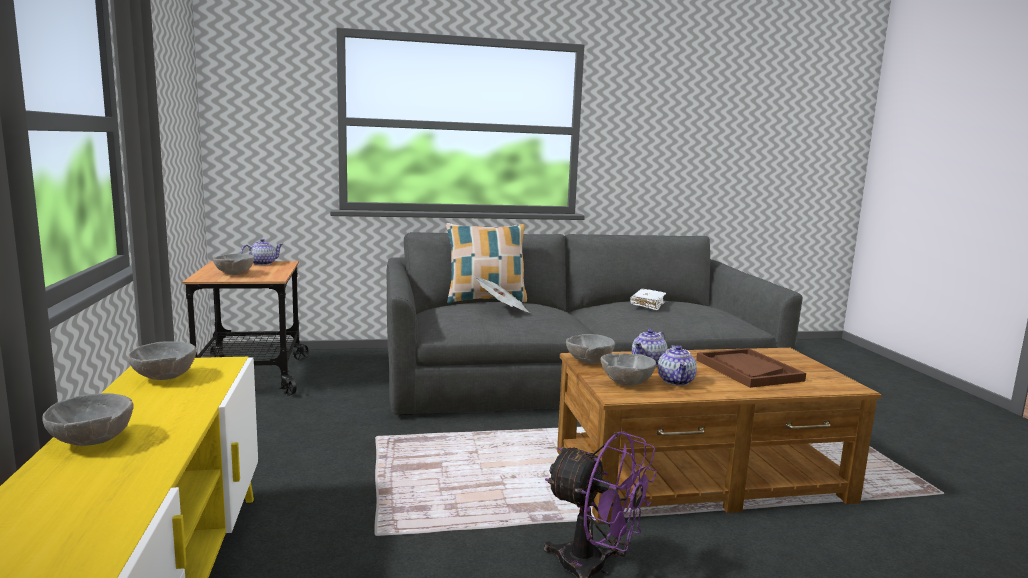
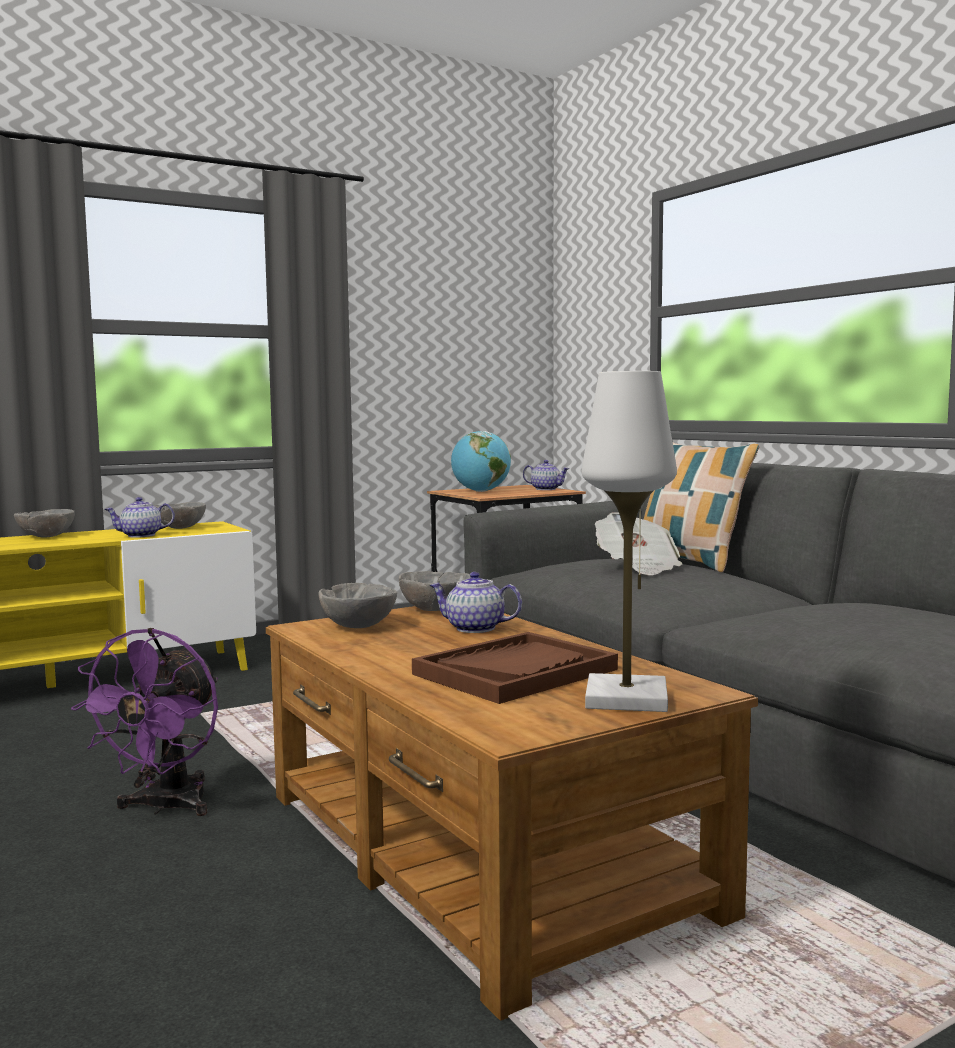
camera: 70 degrees right, 5 degrees down
grey bowl [213,253,254,275] -> globe [451,431,511,492]
white book [630,289,666,310] -> none
teapot [658,345,697,386] -> teapot moved to [105,497,175,538]
none -> white table lamp [582,371,677,712]

